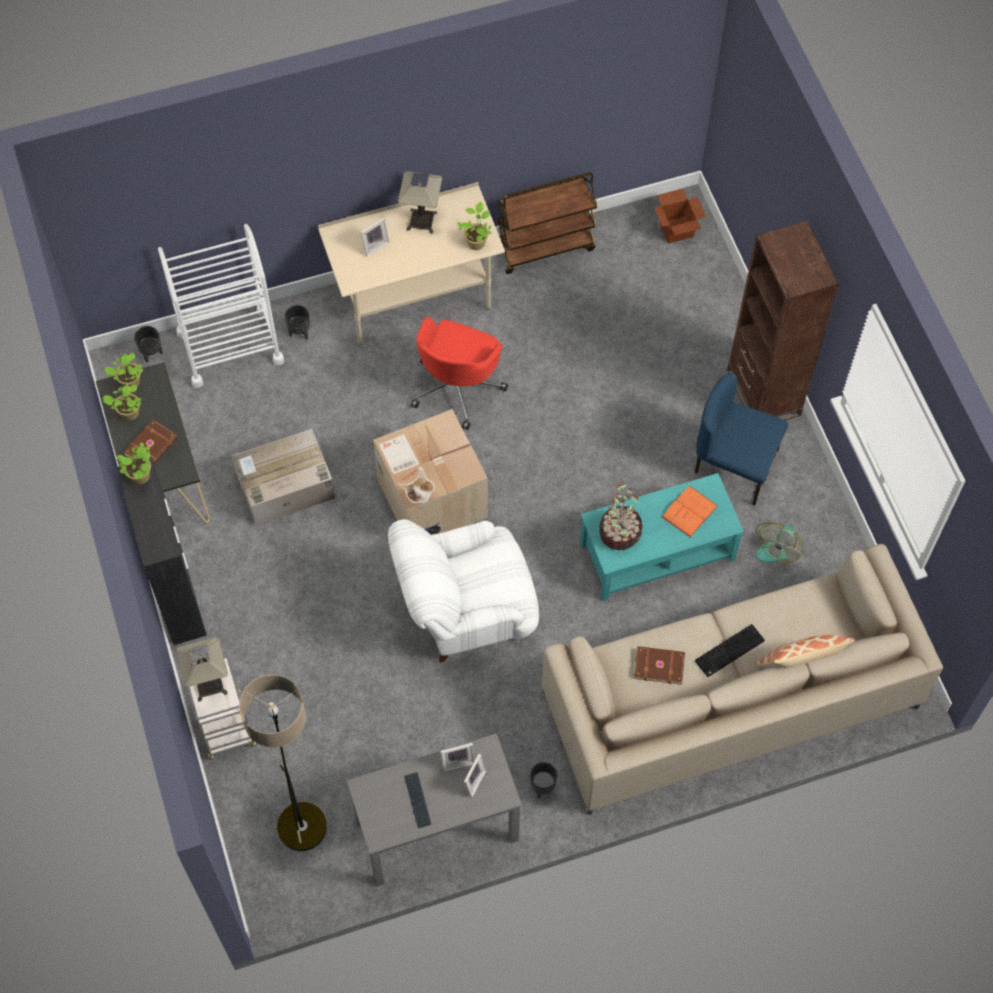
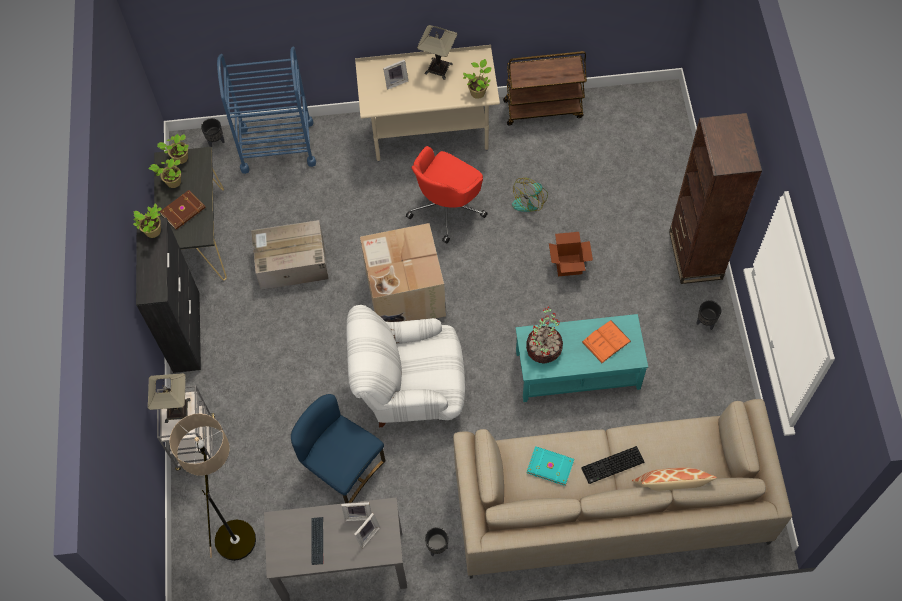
camera: 15 degrees right, 0 degrees up
white cart [158,224,284,388] -> blue cart [217,47,316,174]
black planter [285,305,310,340] -> black planter moved to [697,300,721,330]
brown book [634,646,685,685] -> turquoise book [527,446,574,486]
cardboard box [654,189,706,244] -> cardboard box moved to [549,232,593,276]
blue chair [695,373,788,506] -> blue chair moved to [291,394,385,503]
fan [755,523,803,563] -> fan moved to [512,178,548,212]

